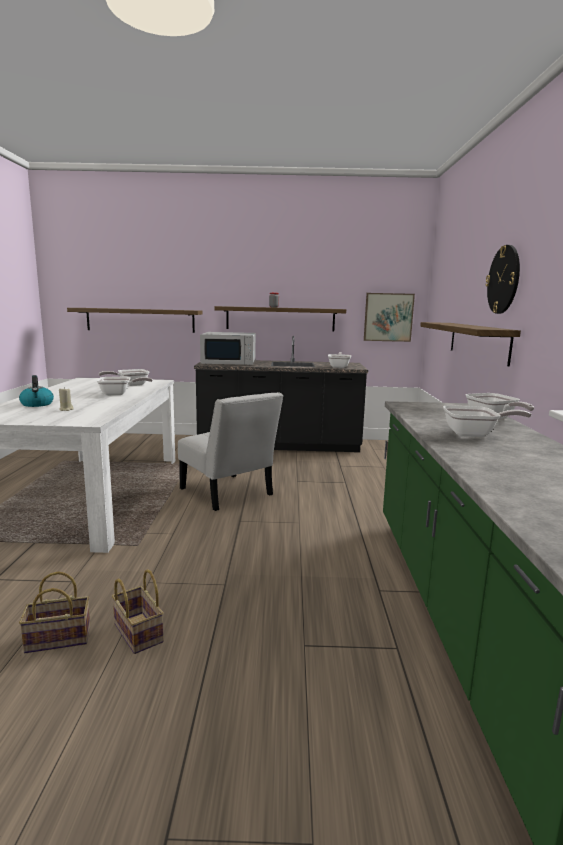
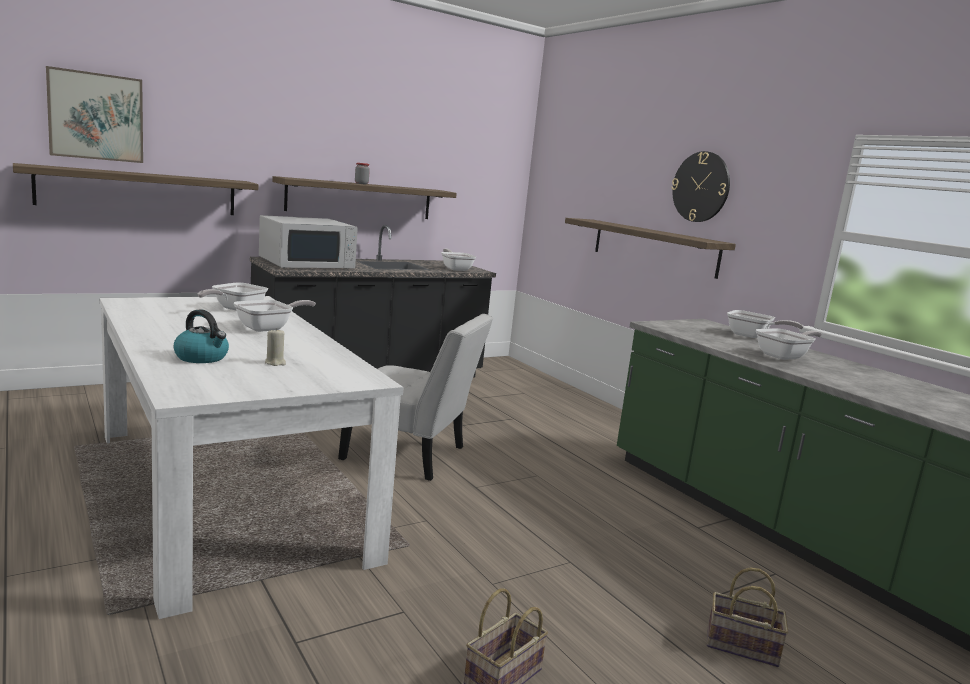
camera: 35 degrees left, 0 degrees up
basket [112,569,164,654] -> basket moved to [707,568,788,667]
picture [364,293,415,342] -> picture moved to [46,66,143,163]

